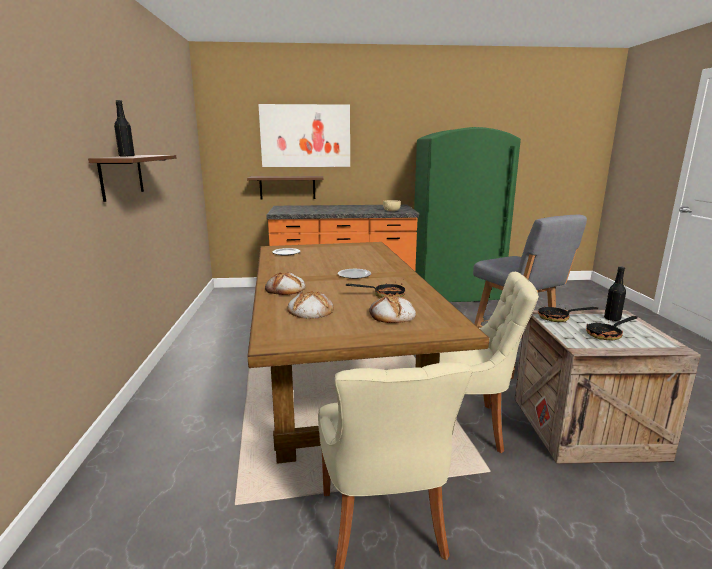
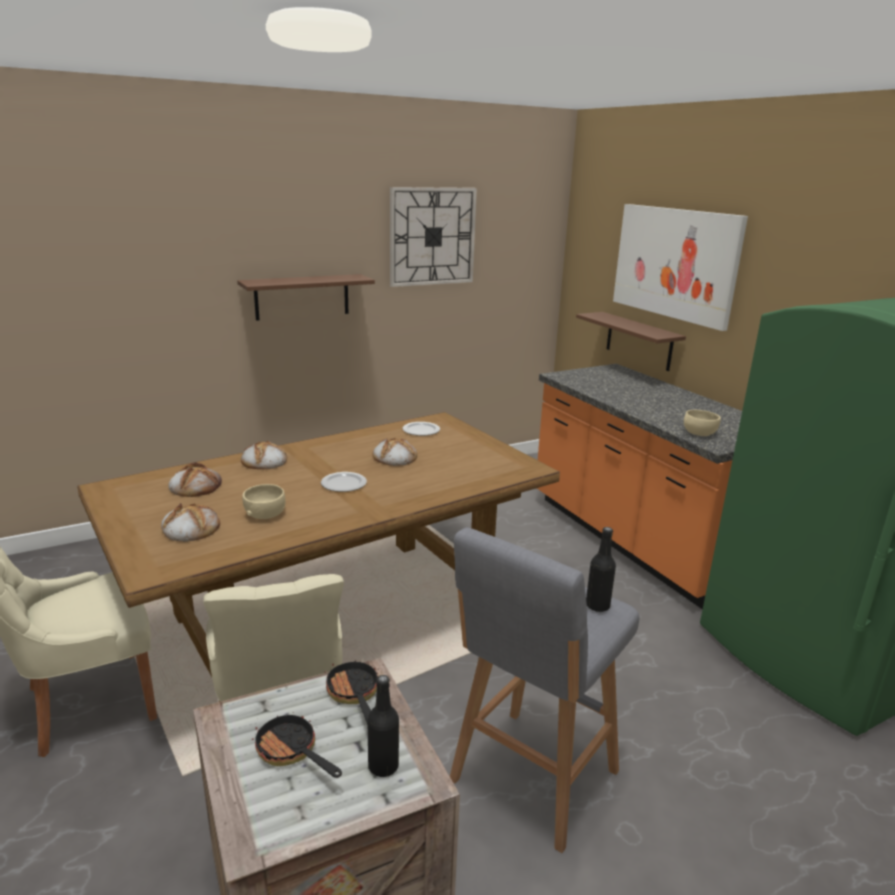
camera: 65 degrees right, 5 degrees up
black bottle [114,100,135,157] -> black bottle moved to [586,527,616,612]
frying pan [346,283,405,298] -> beige bowl [242,484,286,519]
none -> bread [372,438,417,466]
none -> wall clock [390,187,477,287]

